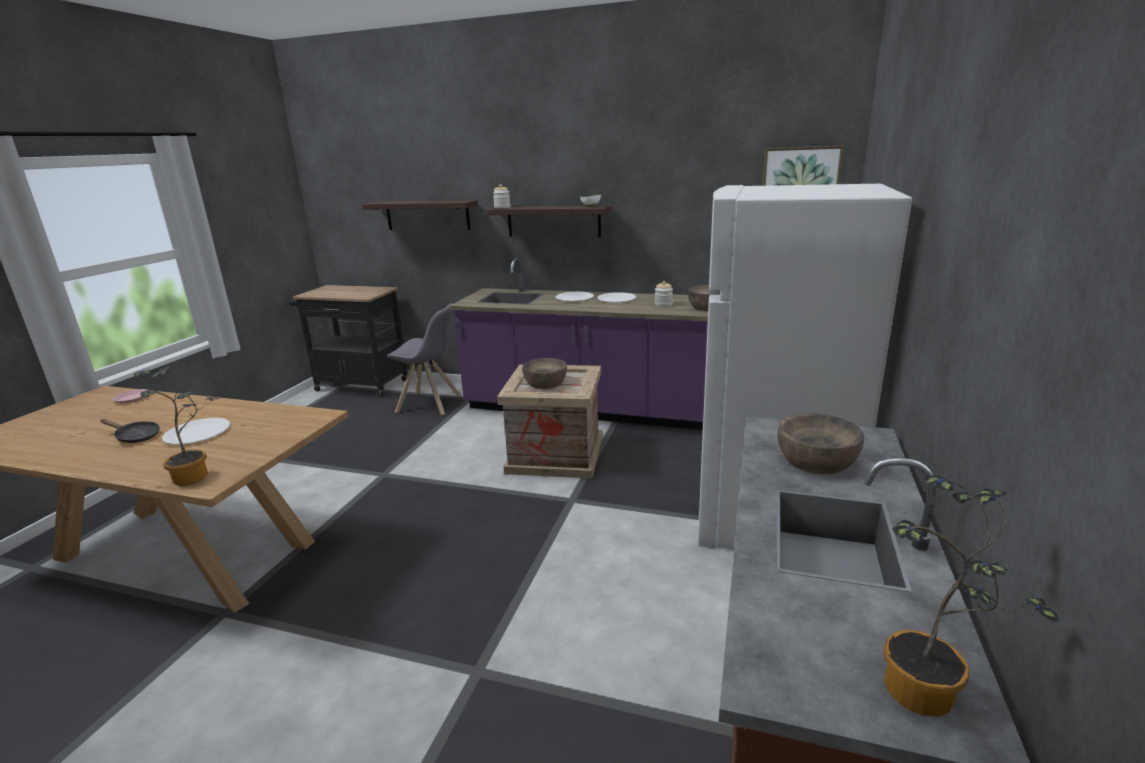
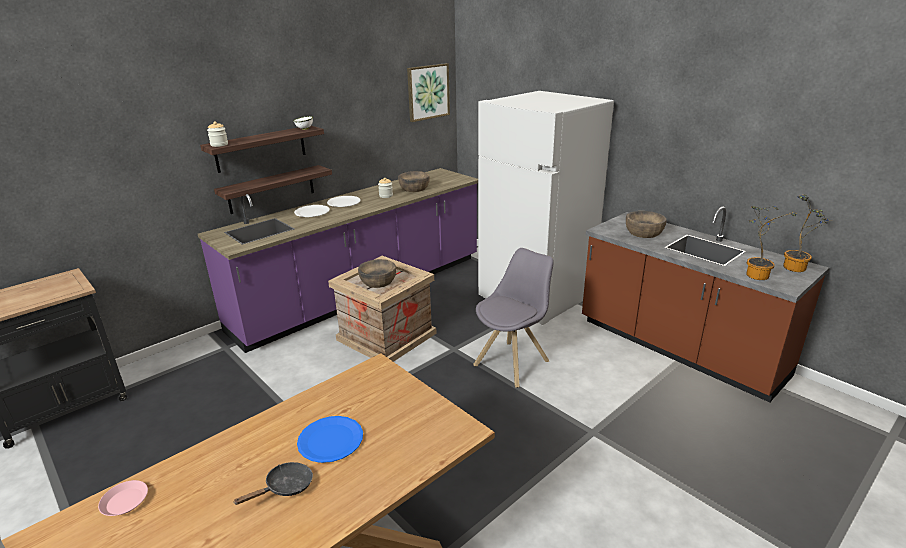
camera: 60 degrees left, 5 degrees up
potted plant [134,366,219,485] -> potted plant moved to [746,206,798,280]
white plate [162,418,230,445] -> blue plate [297,416,363,463]
shelf [362,200,478,230] -> shelf moved to [214,165,332,214]
grey chair [387,303,462,415] -> grey chair moved to [474,248,554,388]

